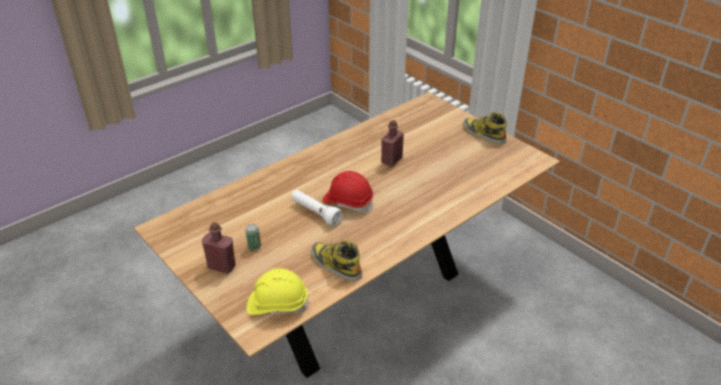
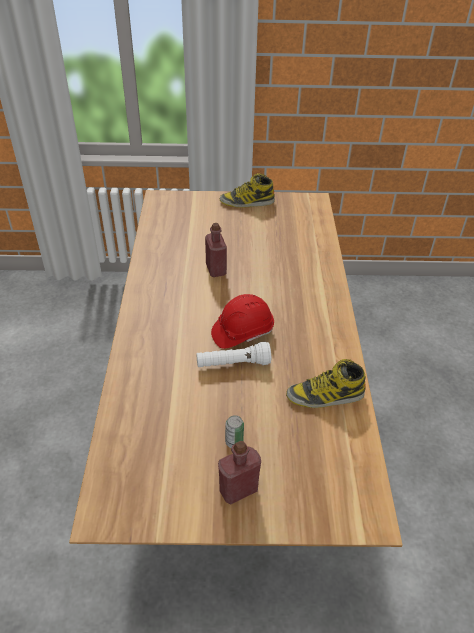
camera: 50 degrees left, 5 degrees up
yellow hard hat [247,268,309,315] -> none

